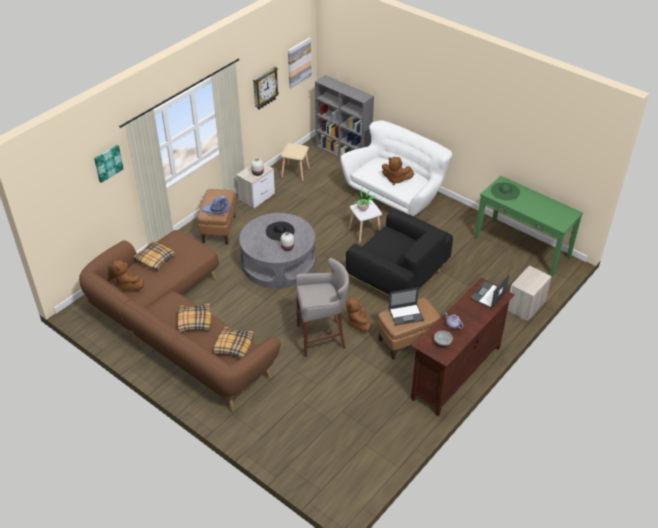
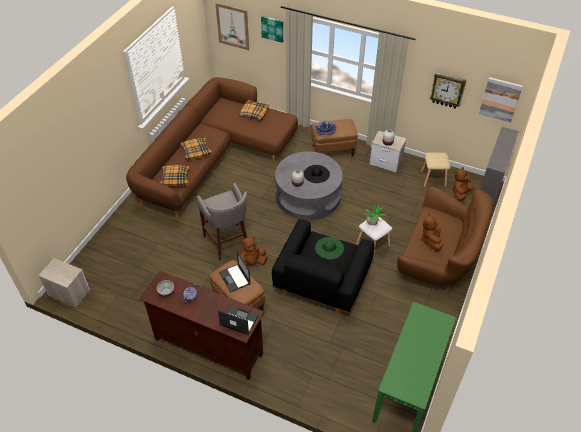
camera: 75 degrees right, 5 degrees up
brown plush toy [111,259,144,290] -> brown plush toy moved to [452,167,473,201]
white sofa [341,120,452,216] -> brown sofa [397,186,493,293]
green hat [491,182,520,200] -> green hat moved to [315,237,344,259]
nightstand [507,266,552,322] -> nightstand moved to [38,258,90,308]
none -> picture [215,3,249,50]

